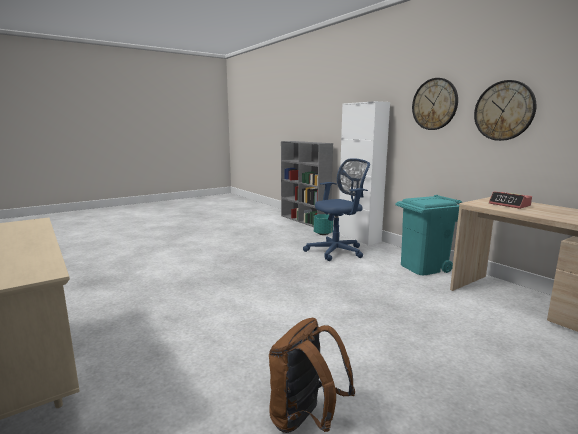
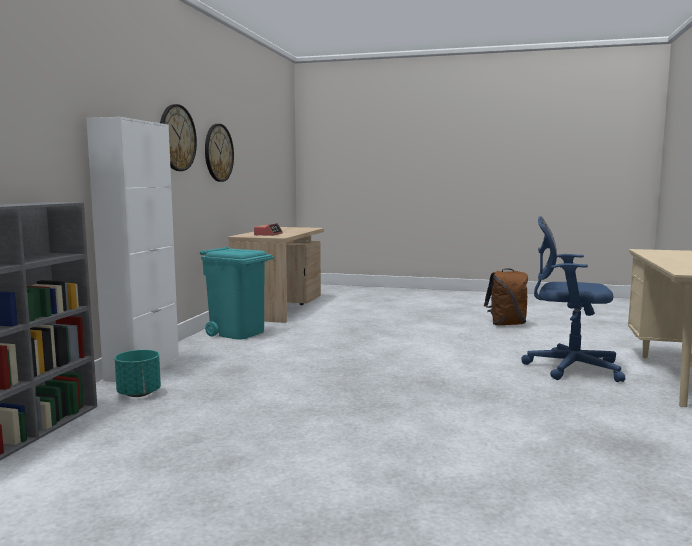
camera: 130 degrees left, 5 degrees down
blue office chair [303,158,370,261] -> blue office chair moved to [521,216,625,382]

